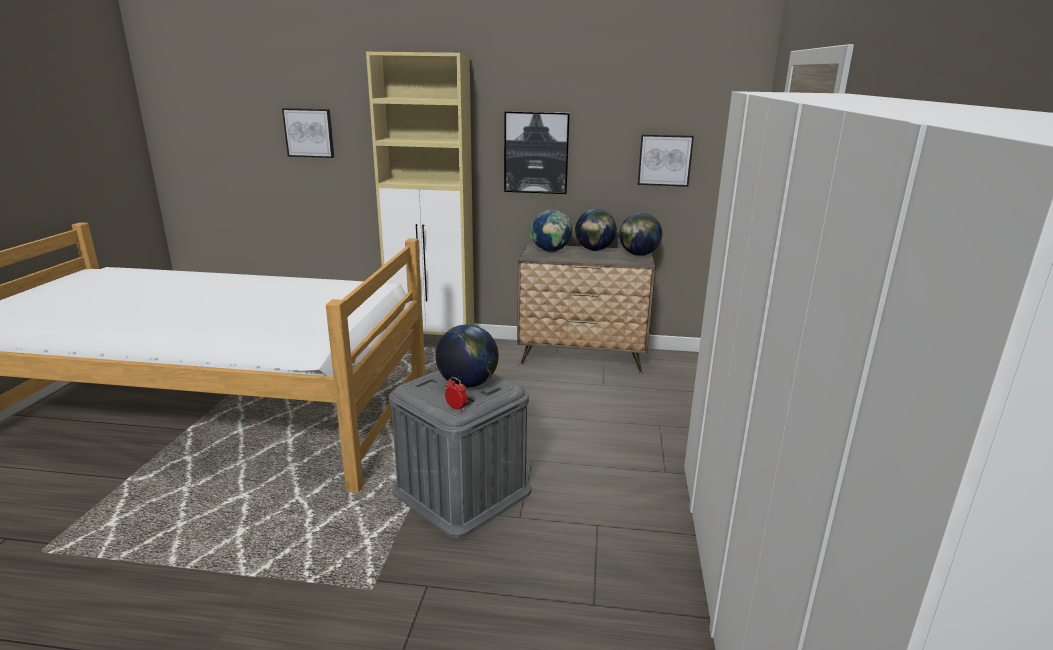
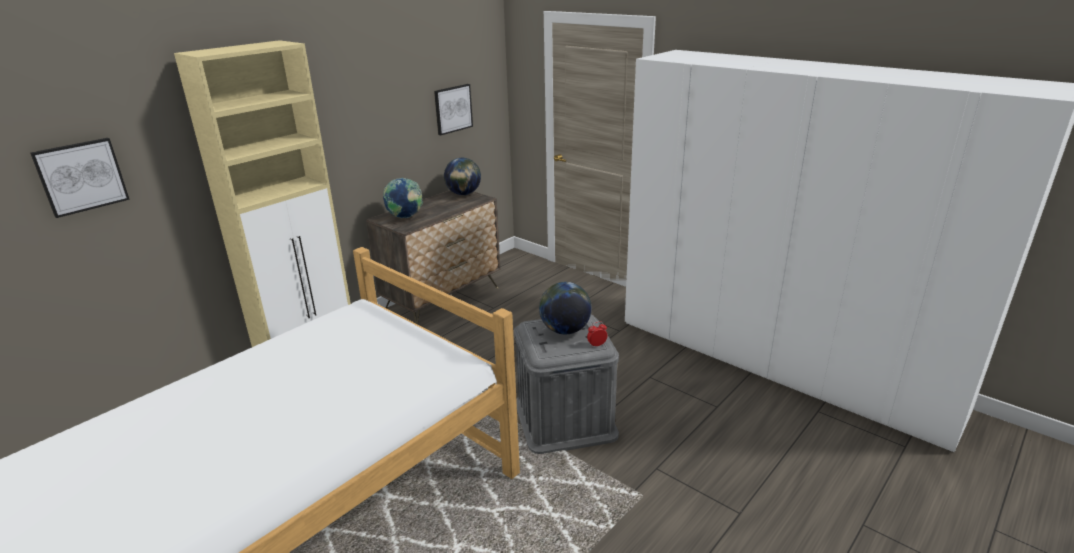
camera: 55 degrees left, 5 degrees up
picture [504,111,570,194] -> none
globe [575,209,617,251] -> none

